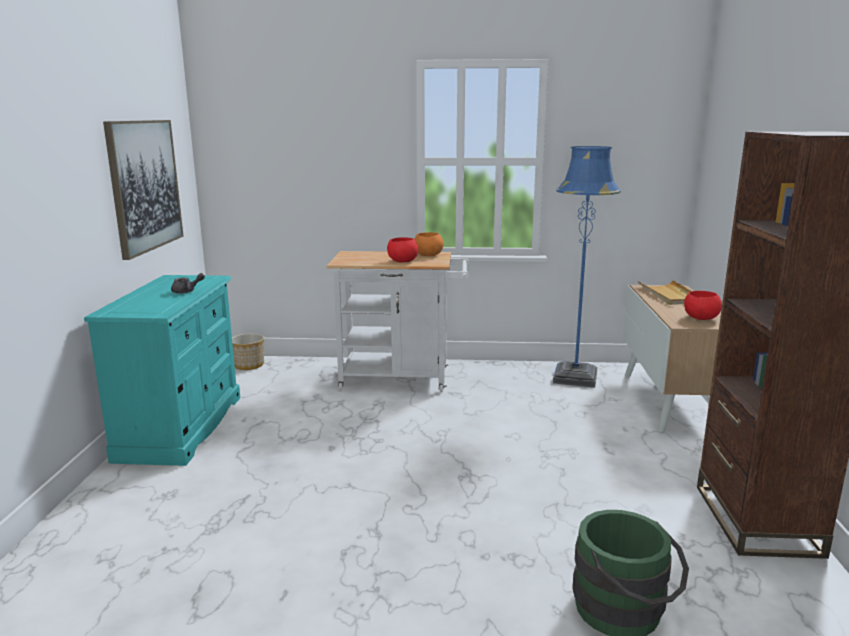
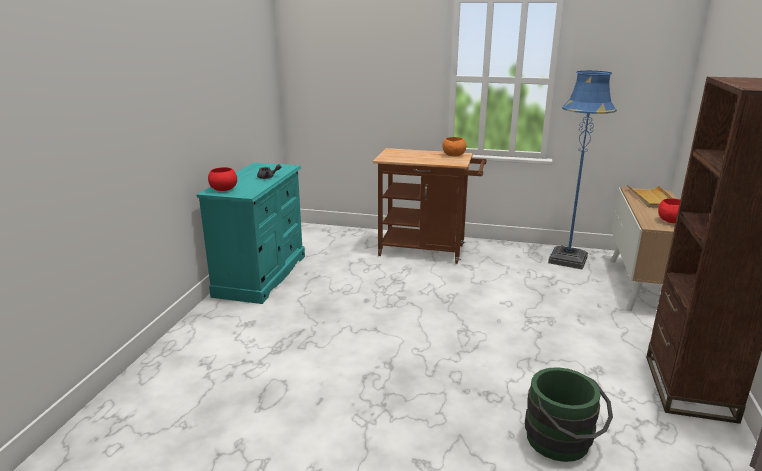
camera: 10 degrees right, 5 degrees up
picture [103,120,184,260] -> none
planter [232,334,264,370] -> none
white cart [327,251,469,392] -> brown cart [373,148,487,264]
red bowl [387,237,418,262] -> red bowl moved to [208,167,237,191]

